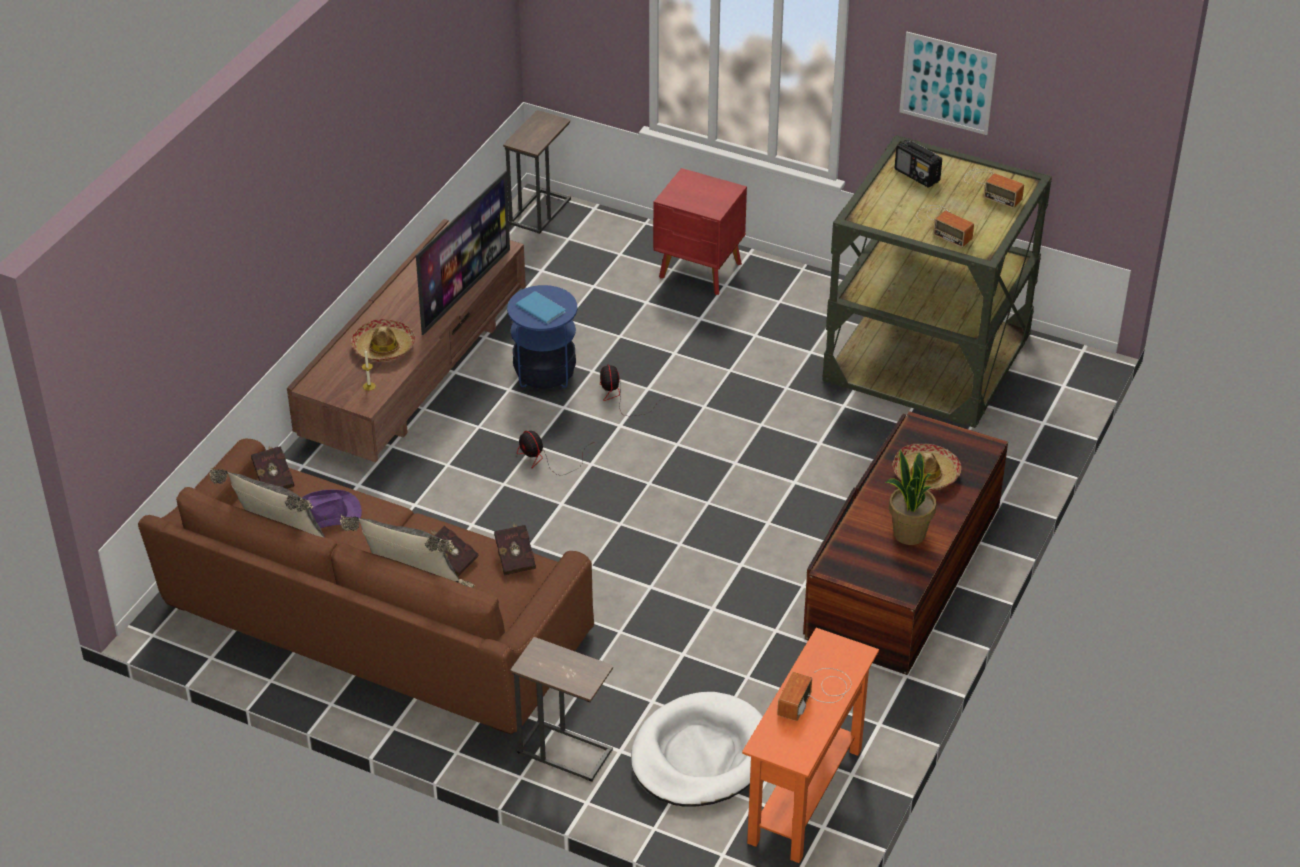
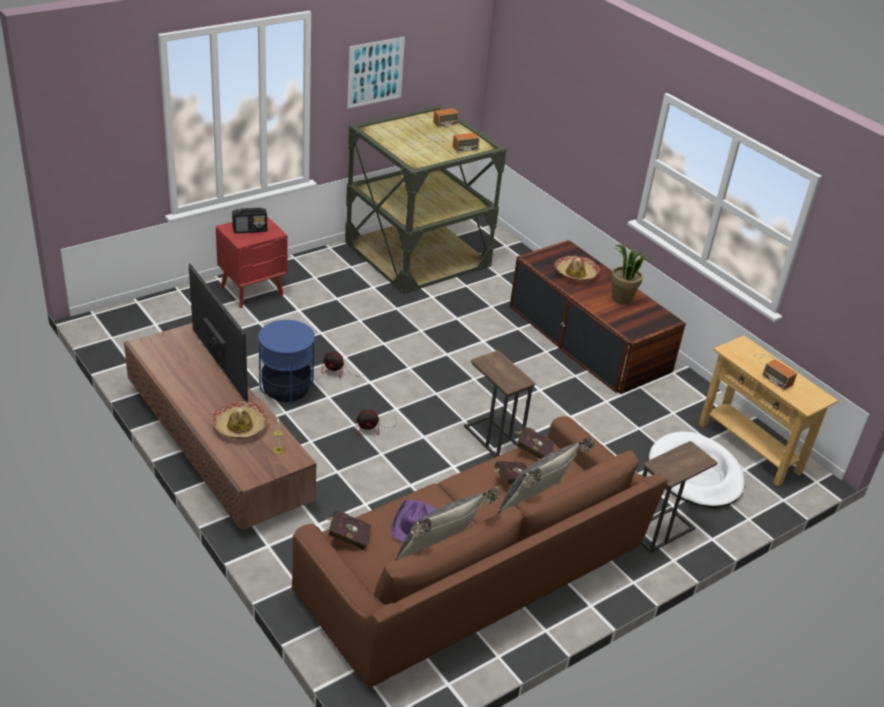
camera: 65 degrees left, 5 degrees down
brown side table [503,110,571,234] -> brown side table moved to [464,350,535,457]
blue book [516,291,565,324] -> none
orange console table [742,628,879,863] -> beige console table [699,335,838,486]
radio [895,140,942,188] -> radio moved to [232,208,267,234]

